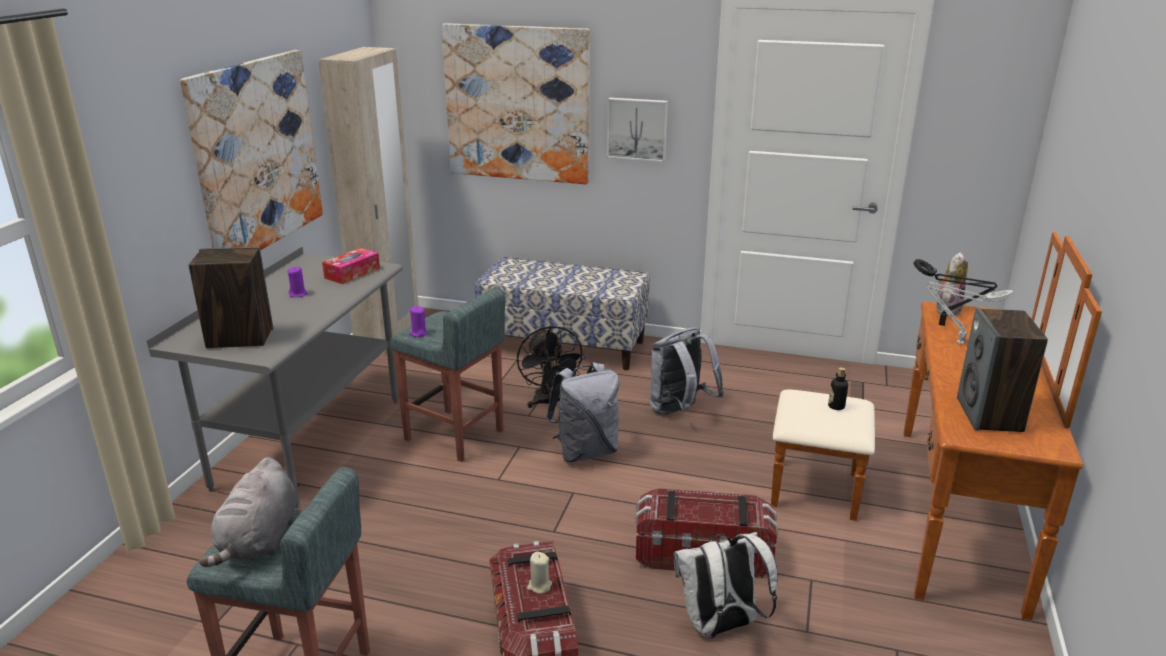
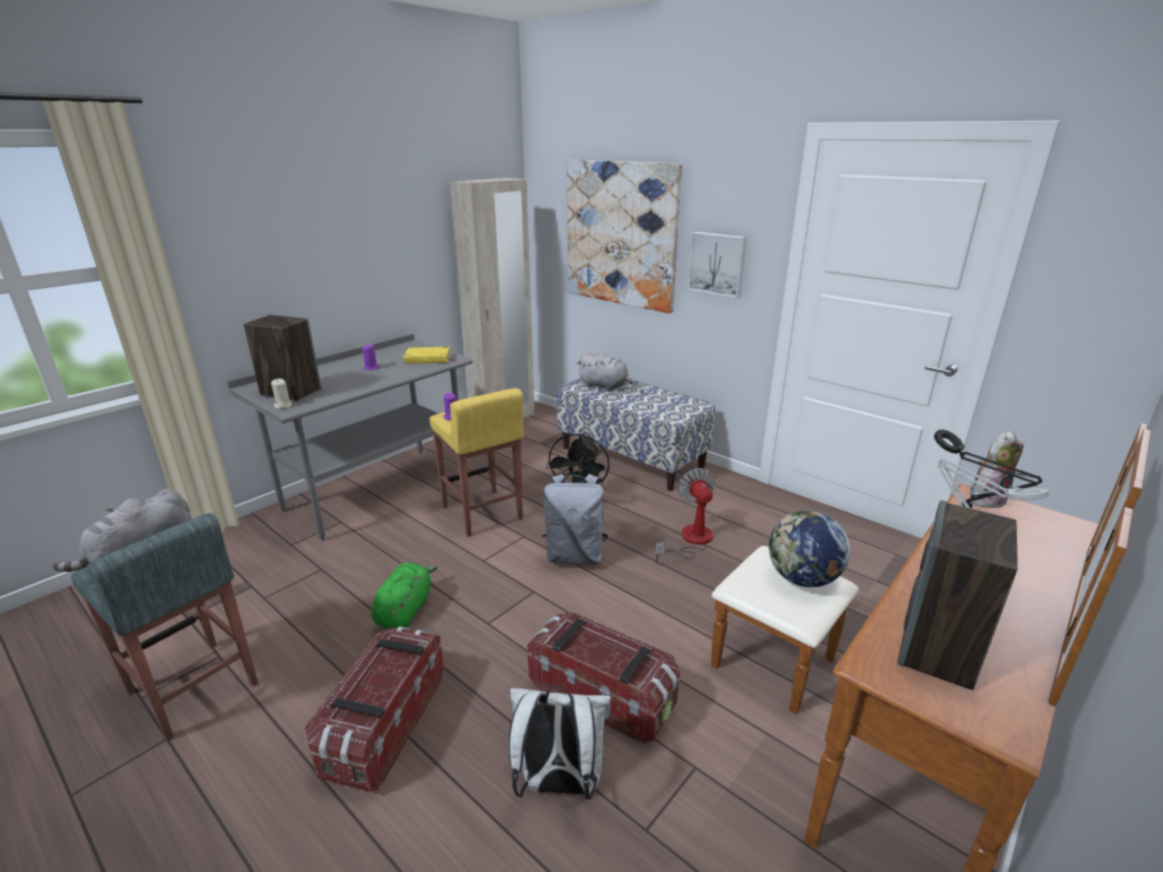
camera: 25 degrees right, 0 degrees up
picture [180,50,323,250] -> none
tissue box [322,248,380,284] -> yellow book [403,347,456,364]
grey stool [390,288,505,462] -> yellow stool [429,388,524,537]
beige candle [527,552,552,594] -> beige candle moved to [271,378,292,409]
grey backpack [649,327,724,415] -> fan [656,468,716,564]
bottle [828,367,848,410] -> globe [769,510,850,587]
none -> green plush toy [371,563,438,629]
none -> grey plush toy [576,351,633,391]

